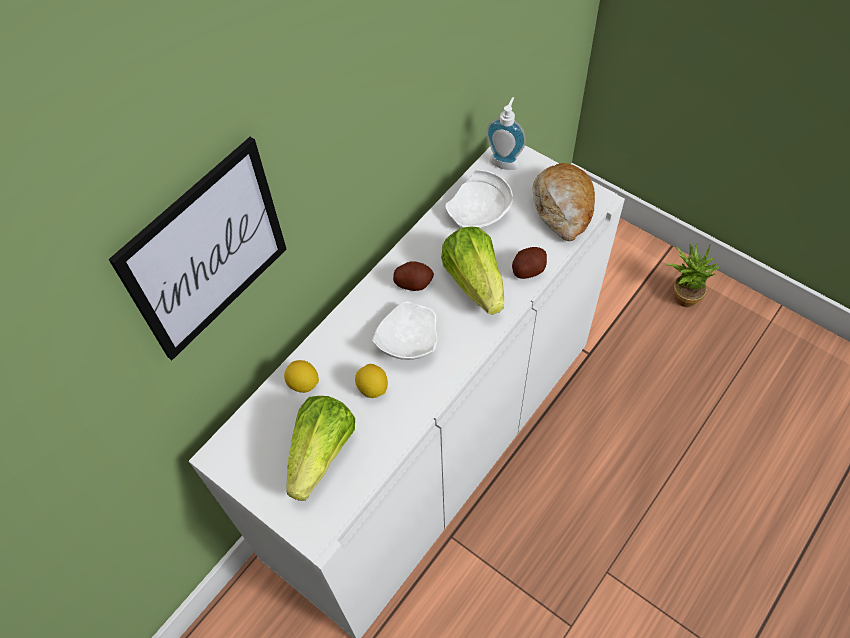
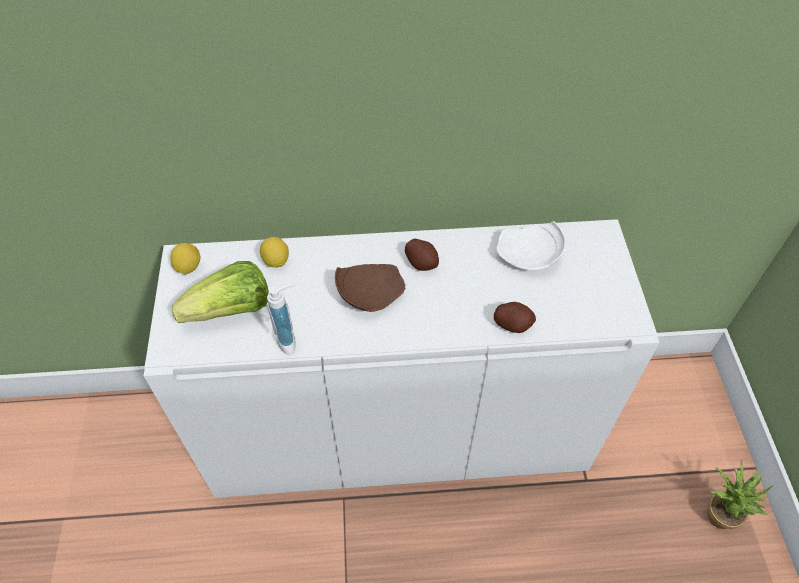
camera: 45 degrees right, 5 degrees down
picture [109,137,287,360] -> none
lemon [355,364,388,398] -> lemon moved to [170,243,200,274]
white plate [372,301,437,360] -> brown plate [335,264,405,312]
lettuce [441,226,504,315] -> none
soap dispenser [486,97,526,170] -> soap dispenser moved to [267,284,296,355]
bread [533,163,595,241] -> none

